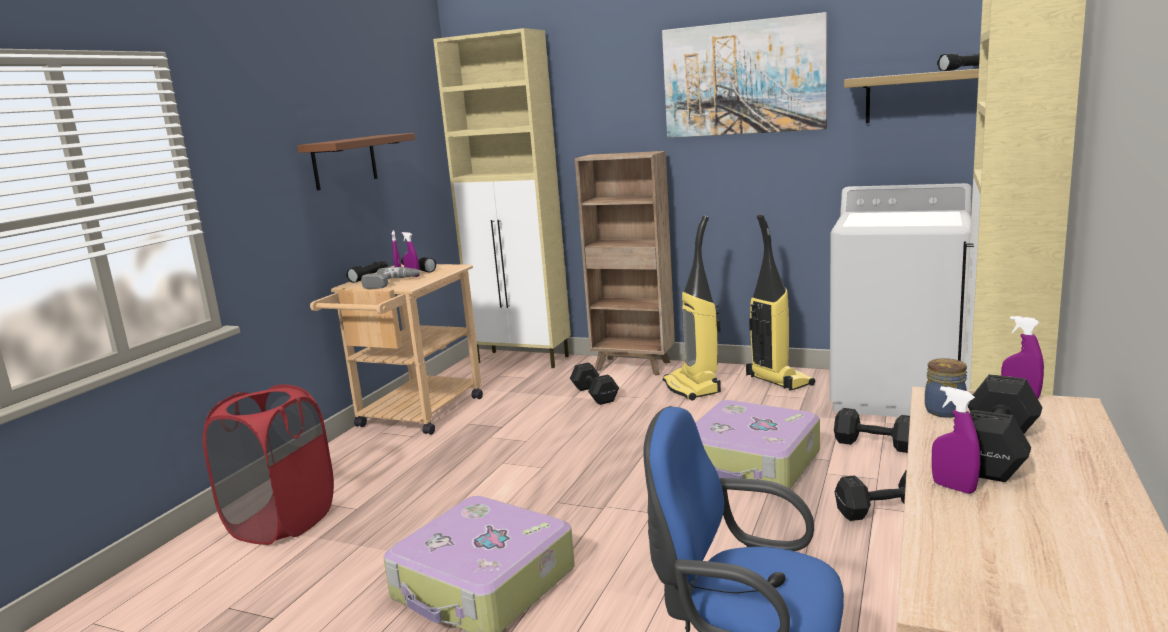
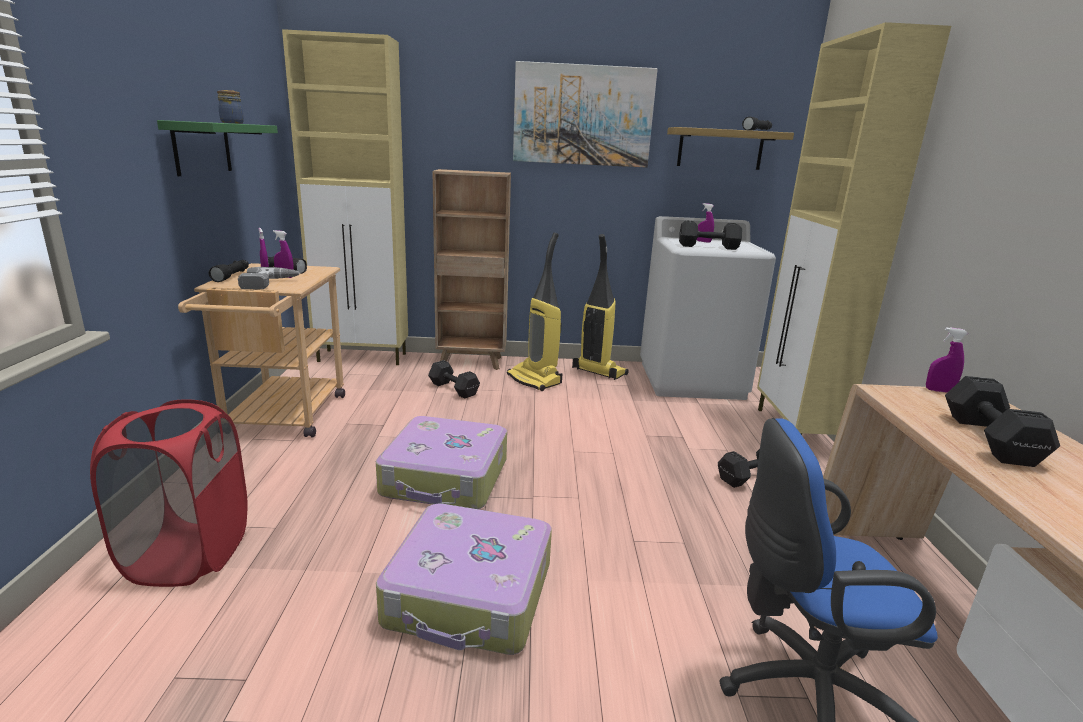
camera: 25 degrees left, 5 degrees up
brown shelf [297,133,415,190] -> green shelf [157,120,278,176]
suitcase [695,400,820,489] -> suitcase moved to [376,416,507,509]
black dumbbell [834,408,910,453] -> black dumbbell moved to [679,220,742,250]
jar [925,358,967,418] -> jar moved to [217,90,244,124]
purple spray bottle [932,386,980,494] -> purple spray bottle moved to [697,203,714,243]

